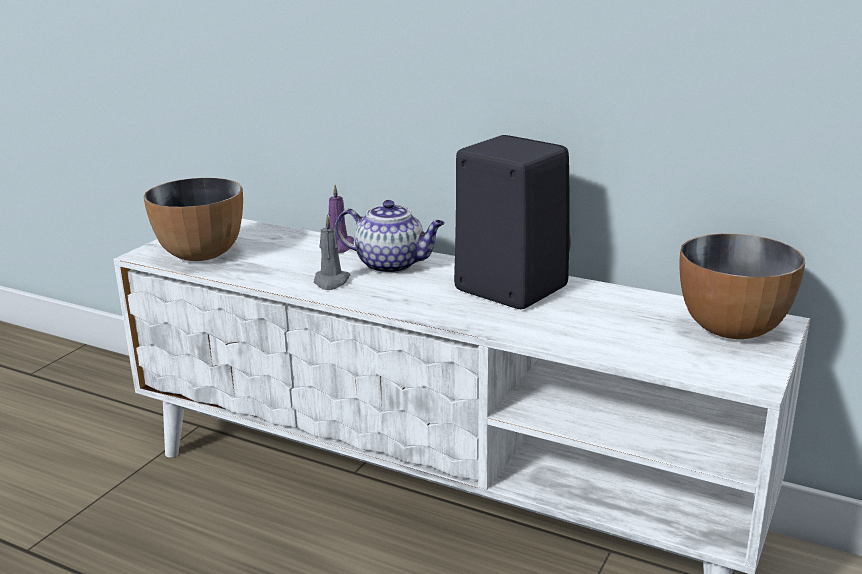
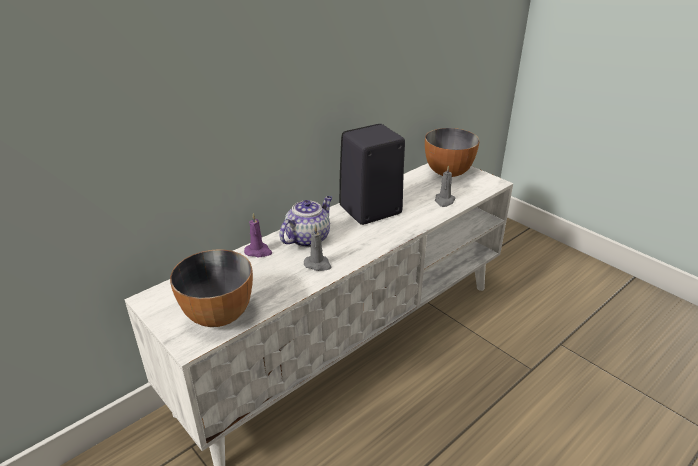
camera: 70 degrees left, 10 degrees up
none -> grey candle [435,165,455,207]

